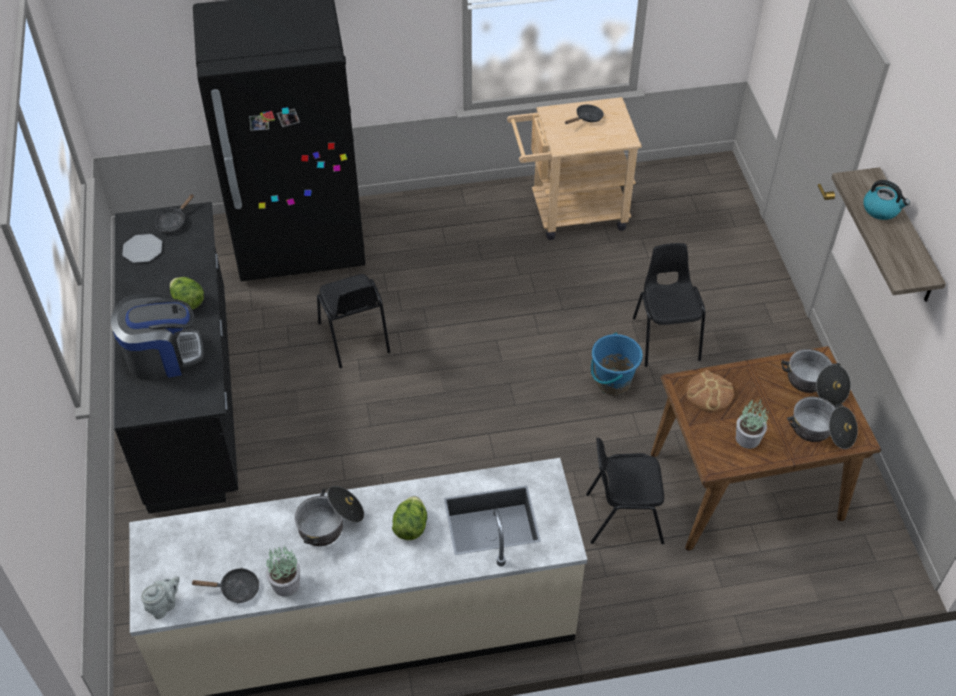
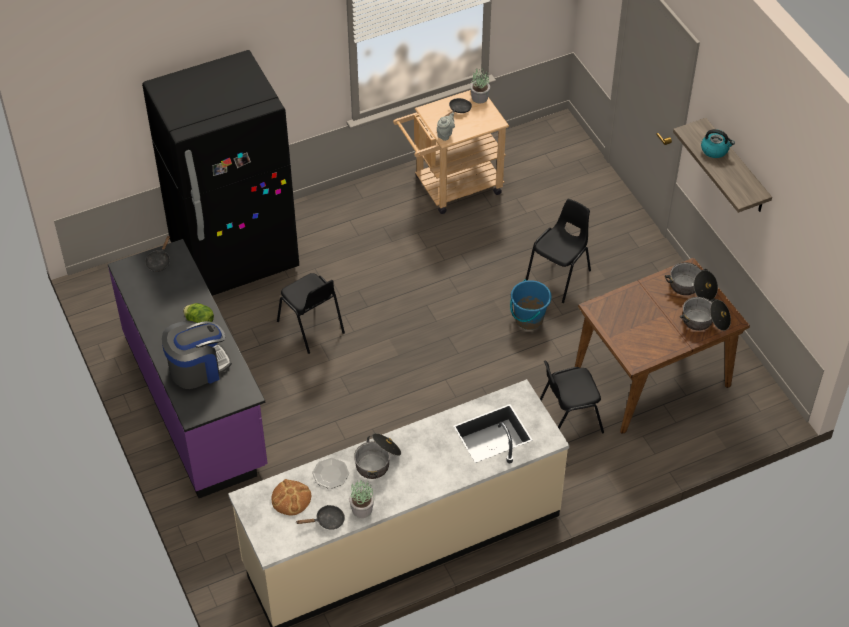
camera: 15 degrees left, 0 degrees up
black counter [114,202,238,514] -> purple counter [108,239,268,498]
plate [122,234,162,263] -> plate moved to [312,458,349,489]
grey teapot [141,576,180,619] -> grey teapot moved to [437,112,455,141]
lettuce [392,496,427,540] -> none
black chair [633,243,705,367] -> black chair turned 60 degrees clockwise [526,199,591,303]
bread [686,370,734,412] -> bread moved to [271,479,311,515]
potted plant [736,399,769,449] -> potted plant moved to [470,67,490,103]

